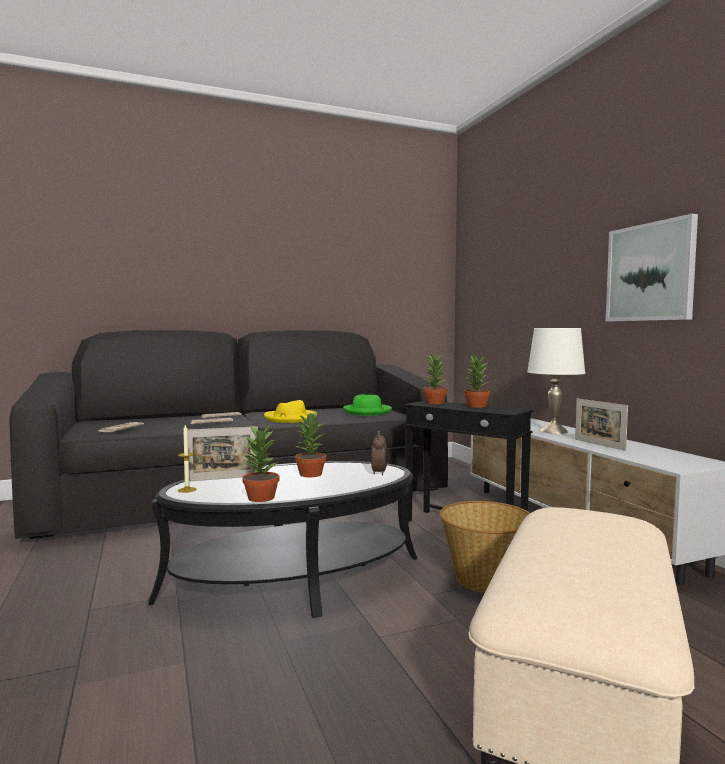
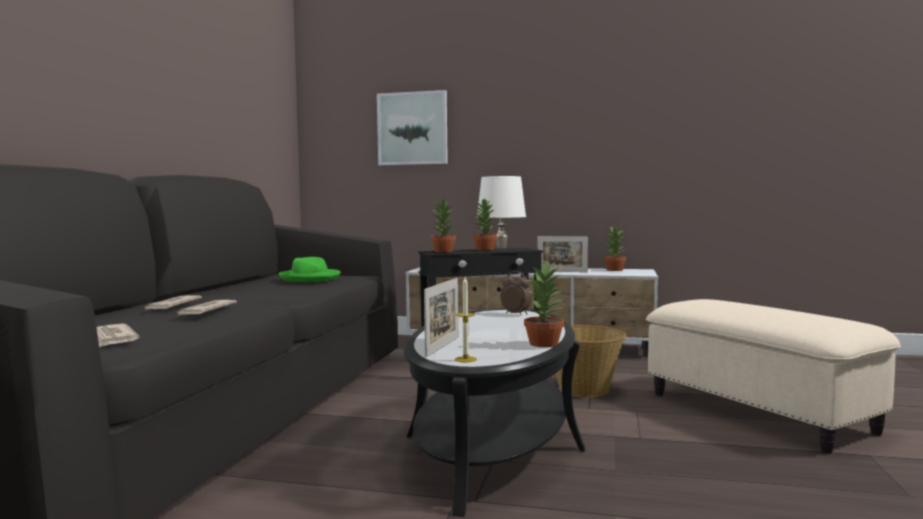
camera: 55 degrees left, 0 degrees up
yellow hat [264,400,317,423] -> none
potted plant [295,413,326,477] -> potted plant moved to [604,226,626,271]
picture [606,214,698,321] -> picture moved to [377,90,448,166]

